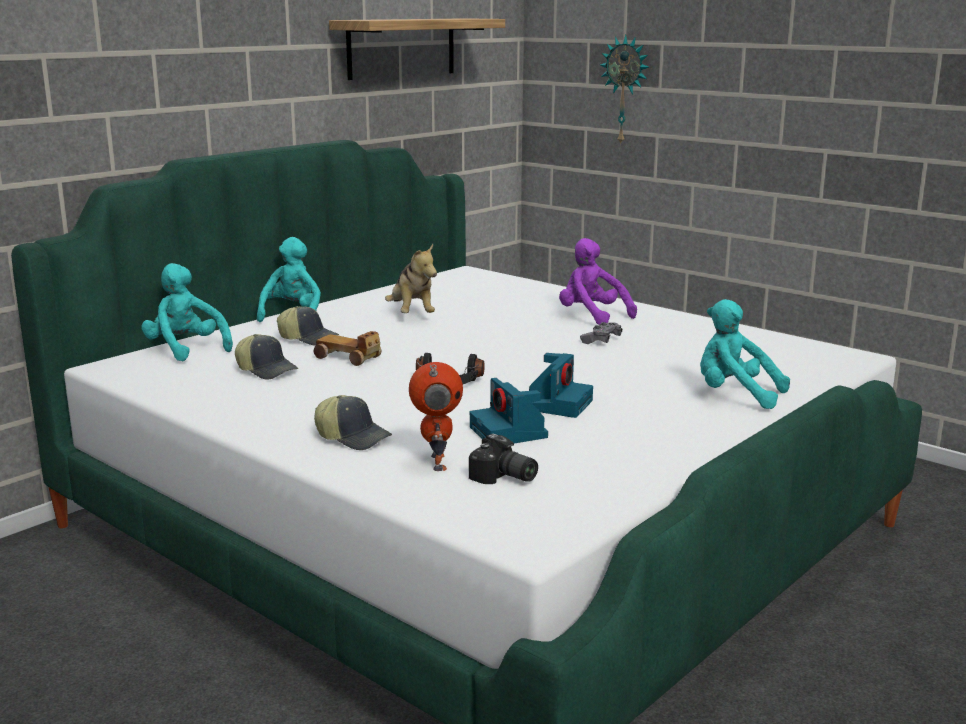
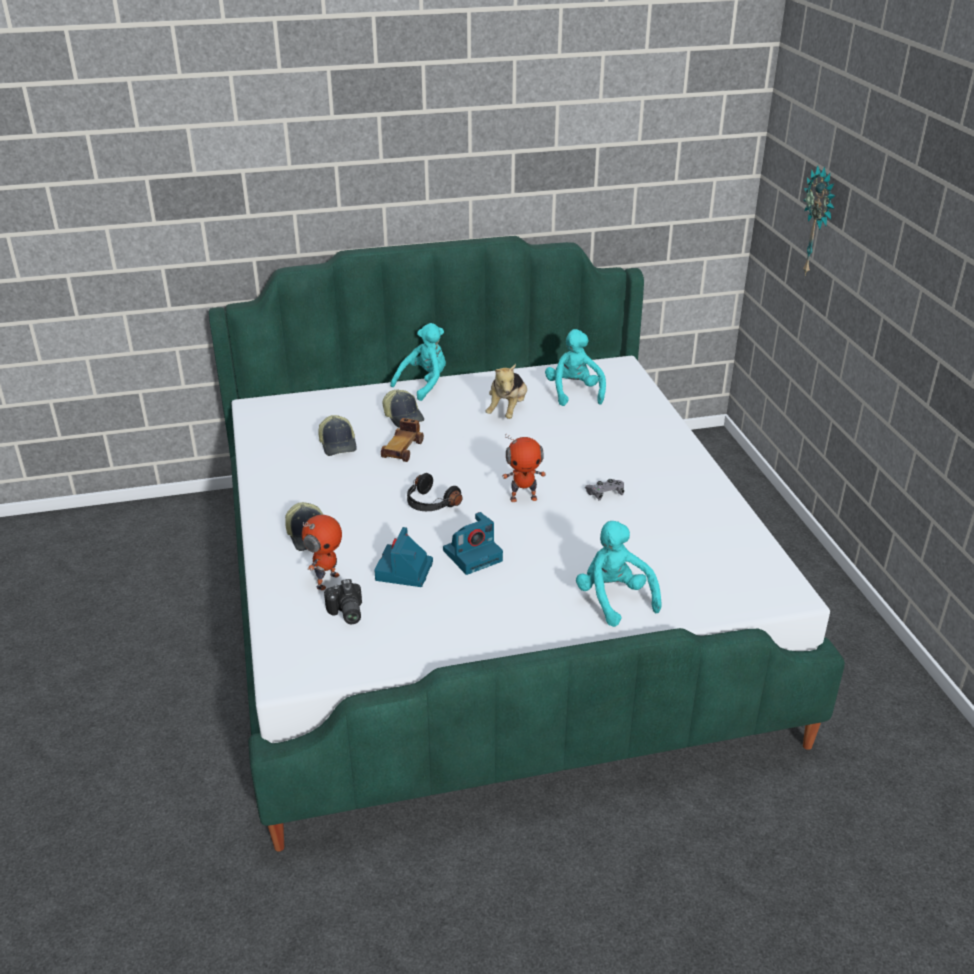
camera: 35 degrees right, 15 degrees up
turquoise plush toy [141,263,233,361] -> turquoise plush toy moved to [545,329,606,406]
toy car [314,331,381,366] -> toy car turned 135 degrees counterclockwise [381,418,424,462]
shelf [329,18,505,80] -> none
purple plush toy [559,238,637,325] -> none
none -> toy robot [502,433,546,502]

